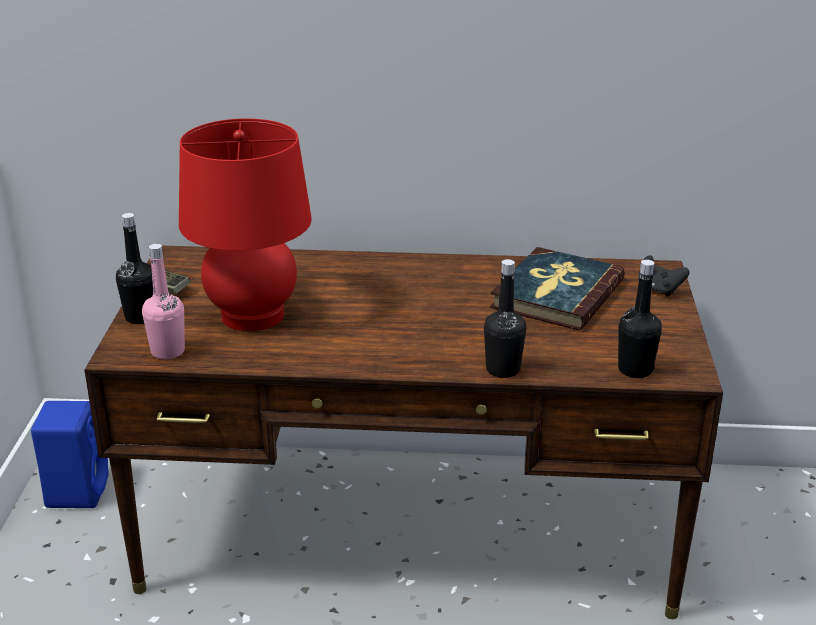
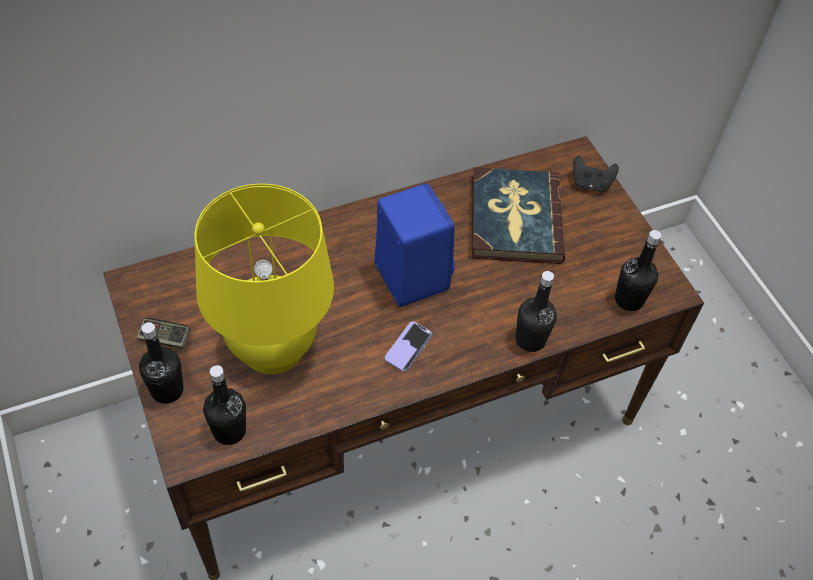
camera: 30 degrees left, 25 degrees up
blue speaker [31,401,109,508] -> blue speaker moved to [375,183,455,307]
pink bottle [142,244,185,360] -> black bottle [203,365,246,445]
red table lamp [179,118,312,331] -> yellow table lamp [194,184,334,374]
none -> phone [385,321,432,372]

